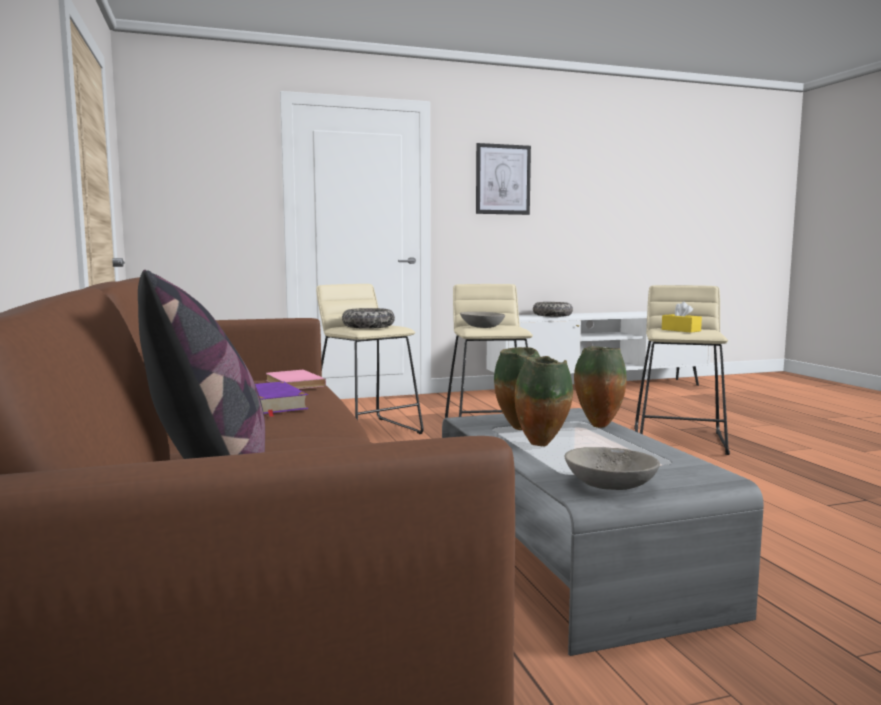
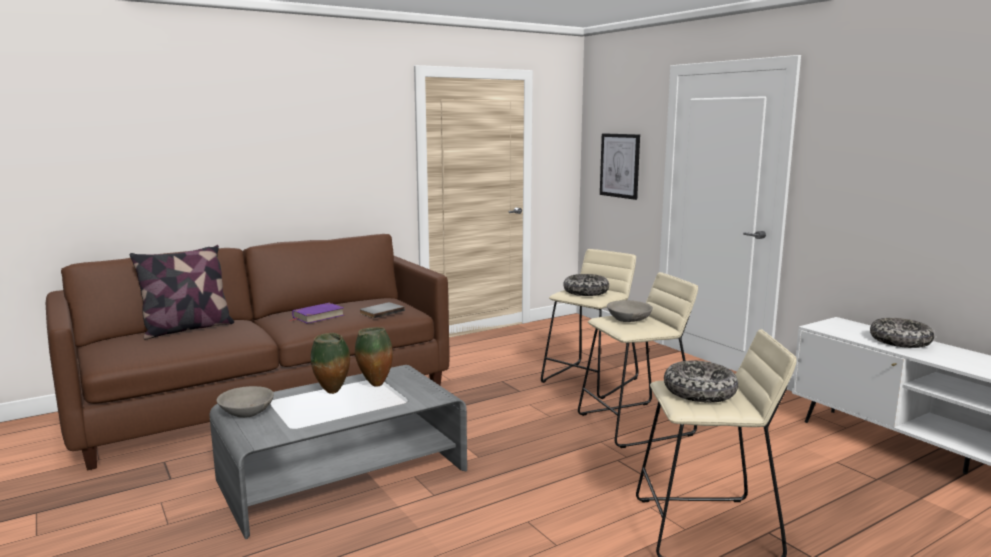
camera: 75 degrees right, 5 degrees up
pink book [266,370,326,389] -> grey book [359,302,405,318]
picture [476,143,531,215] -> picture moved to [600,133,640,200]
vase [574,346,627,428] -> none
yellow tissue box [662,302,702,333] -> bowl [664,361,738,403]

